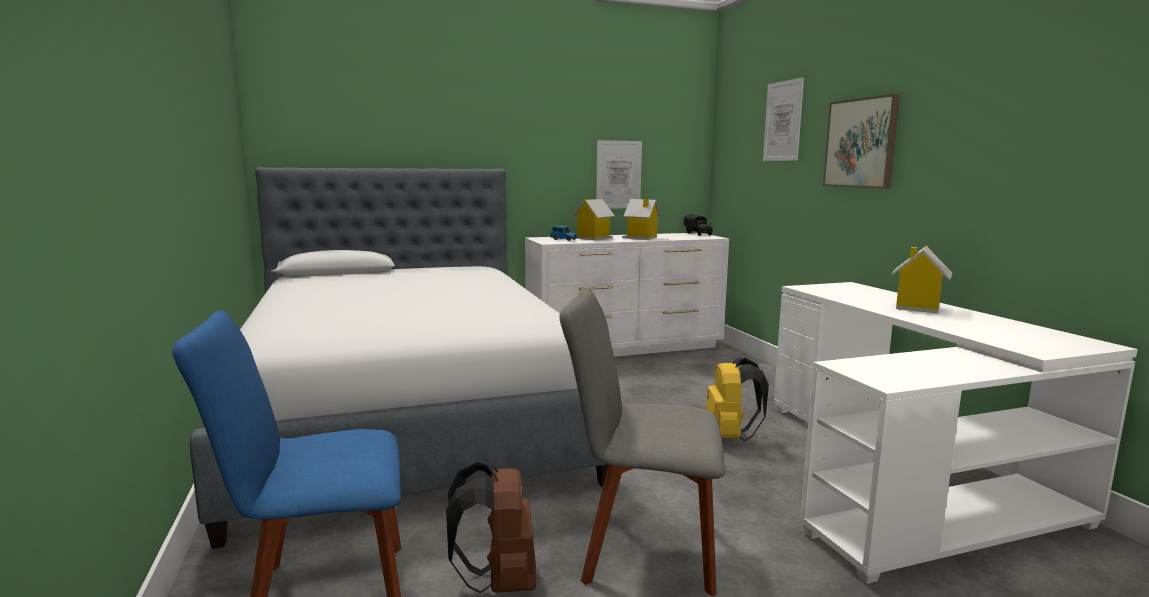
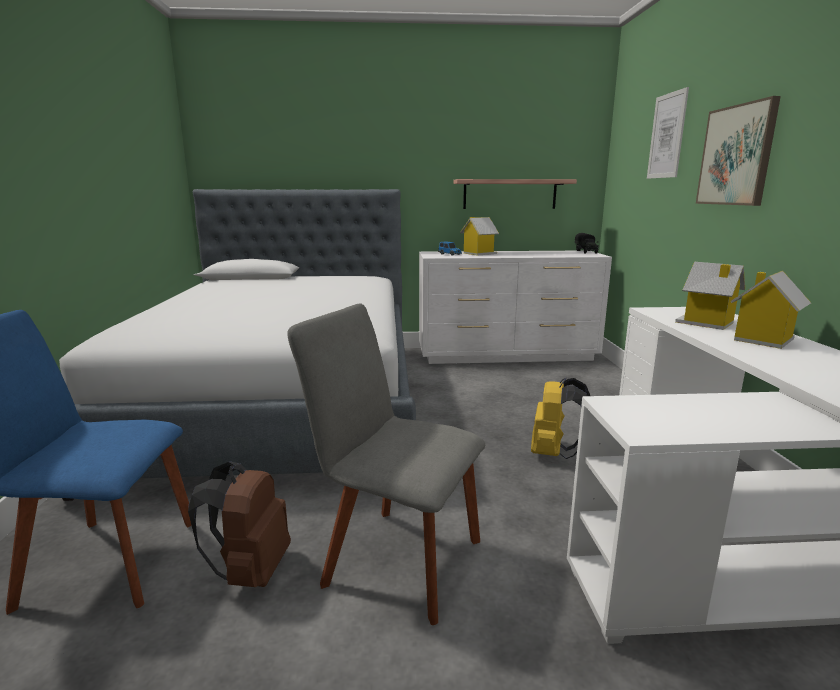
camera: 15 degrees right, 5 degrees up
picture [596,140,642,209] -> shelf [453,179,577,209]
toy house [622,199,661,240] -> toy house moved to [675,262,745,330]

